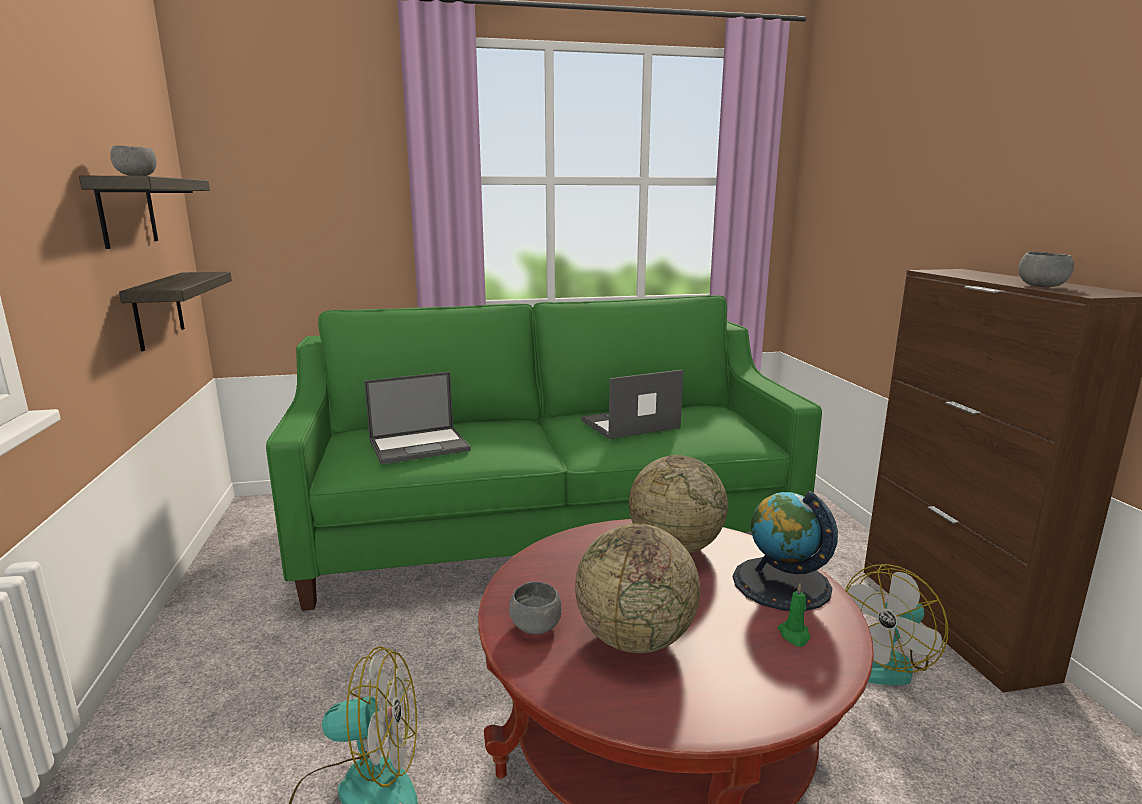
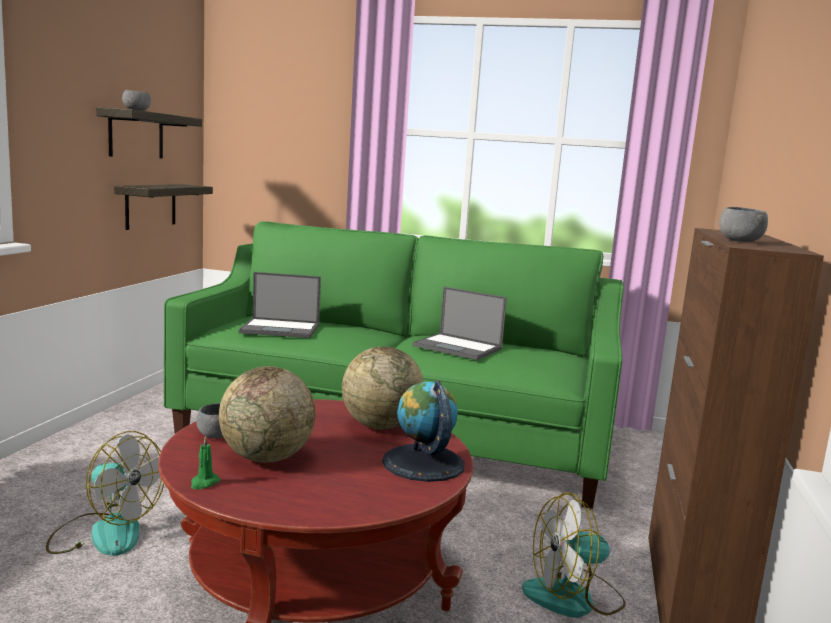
camera: 25 degrees right, 5 degrees down
laptop [581,370,683,439] -> laptop turned 150 degrees counterclockwise [412,287,507,360]
green candle [778,583,810,647] -> green candle moved to [191,435,220,489]

